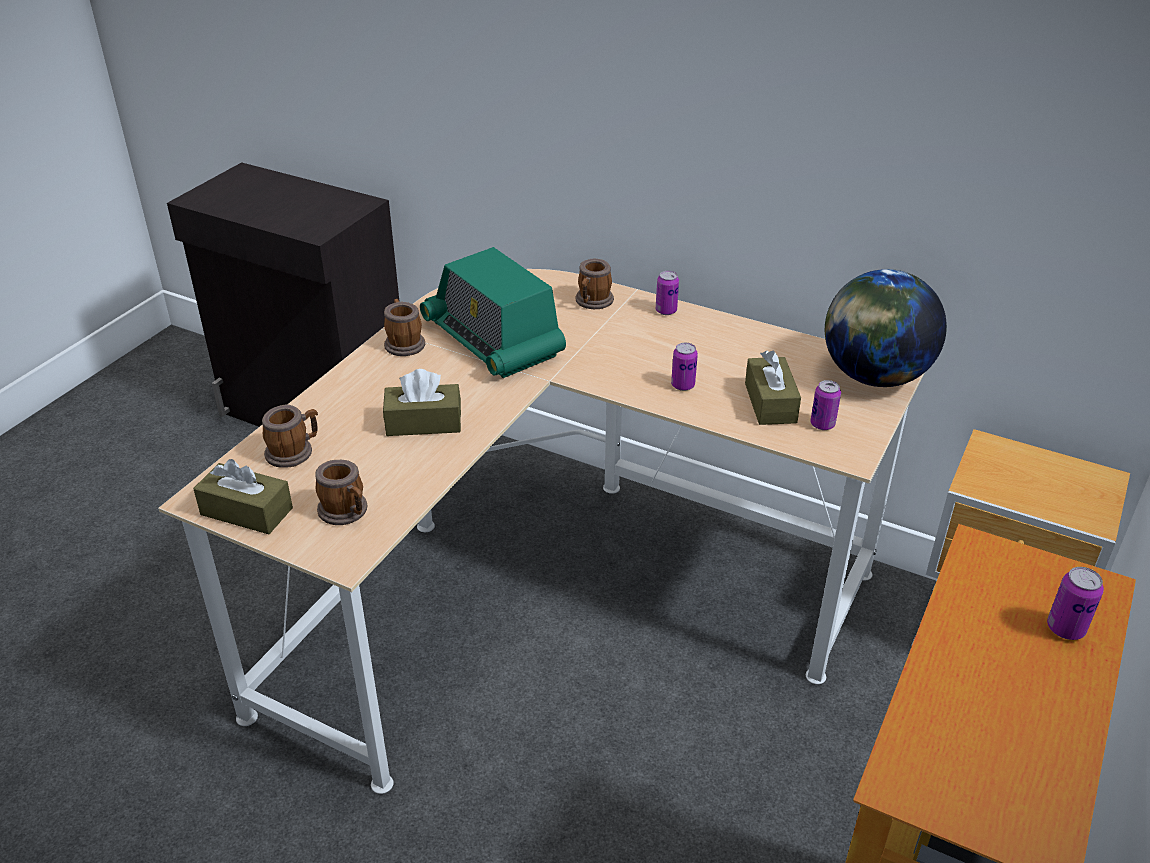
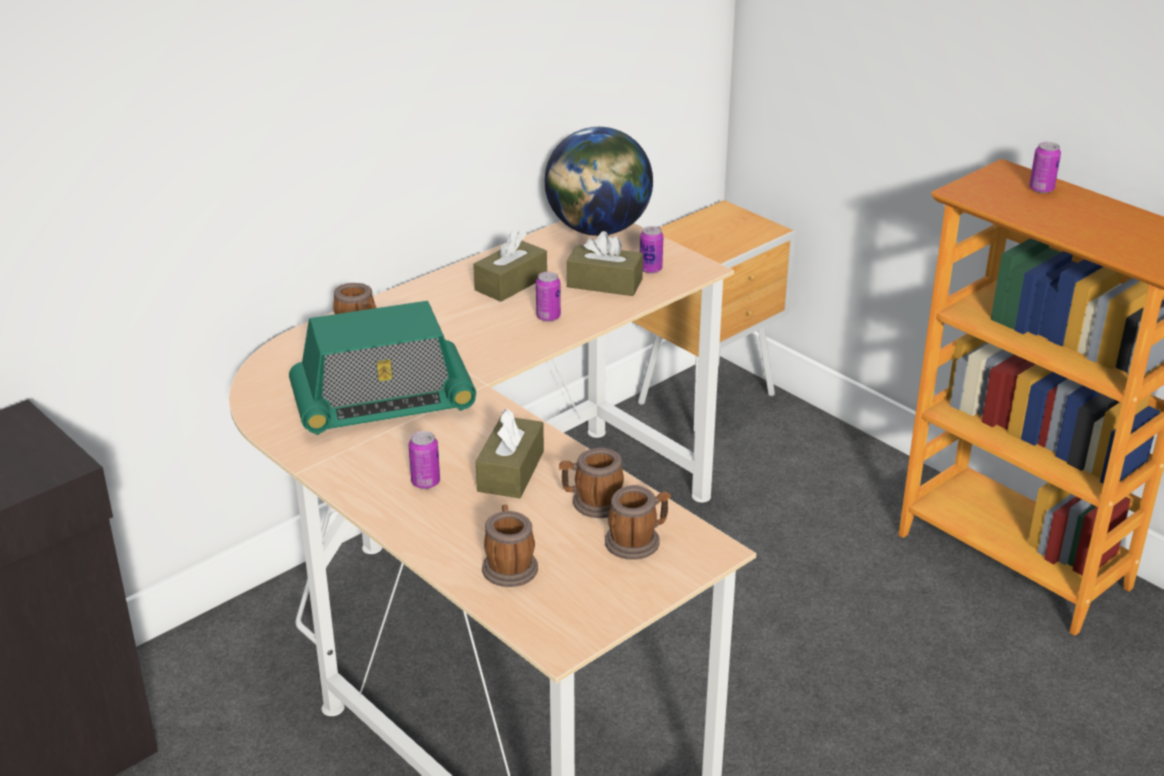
camera: 70 degrees left, 5 degrees down
brown tissue box [193,459,293,534] -> brown tissue box moved to [473,231,547,302]
mug [384,299,425,356] -> mug moved to [559,448,624,518]
can [656,271,679,315] -> can moved to [409,431,440,489]

